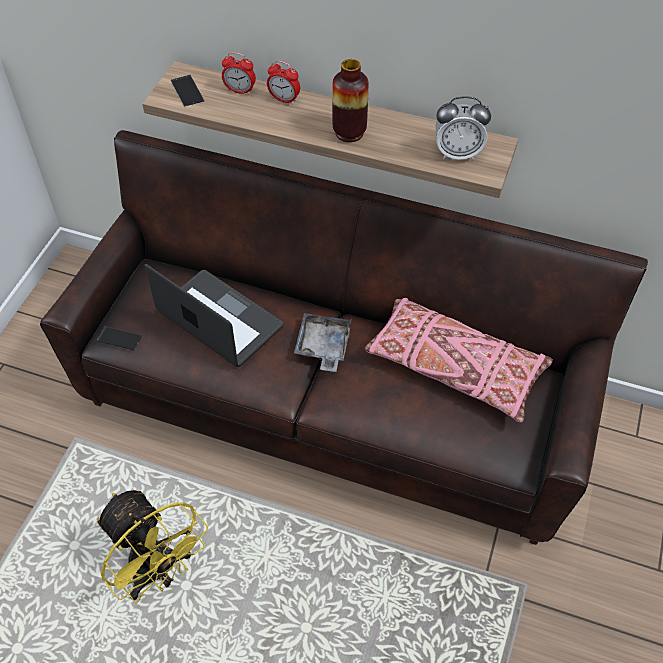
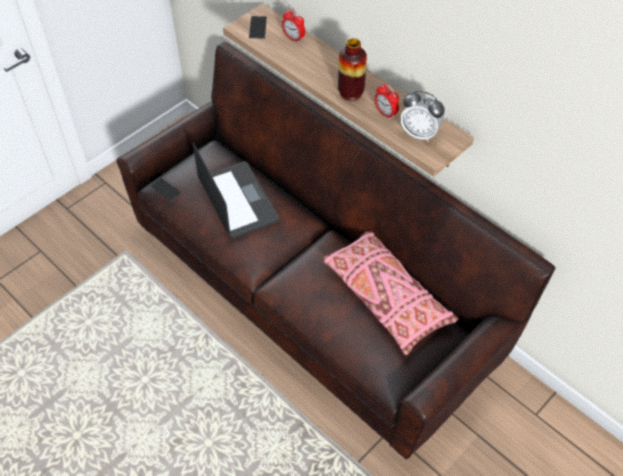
camera: 25 degrees right, 0 degrees up
yellow fan [97,489,208,603] -> none
alarm clock [267,60,300,105] -> alarm clock moved to [375,83,399,119]
grey tray [294,313,352,372] -> none

